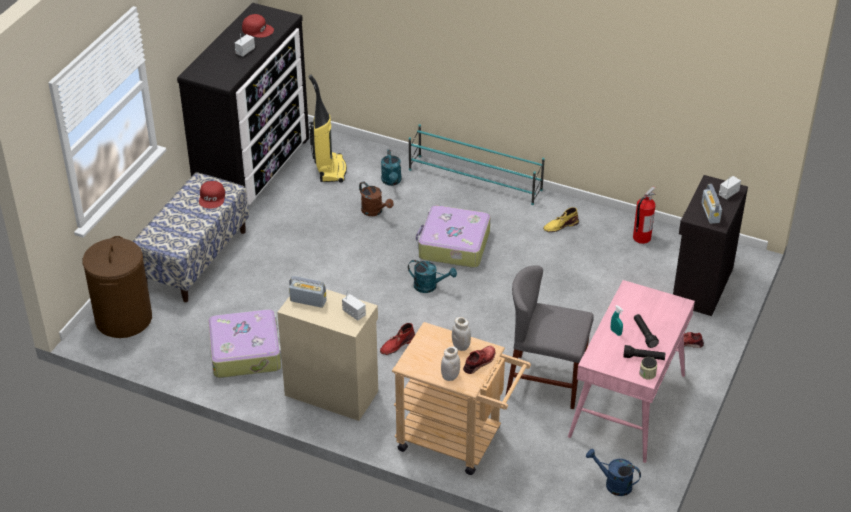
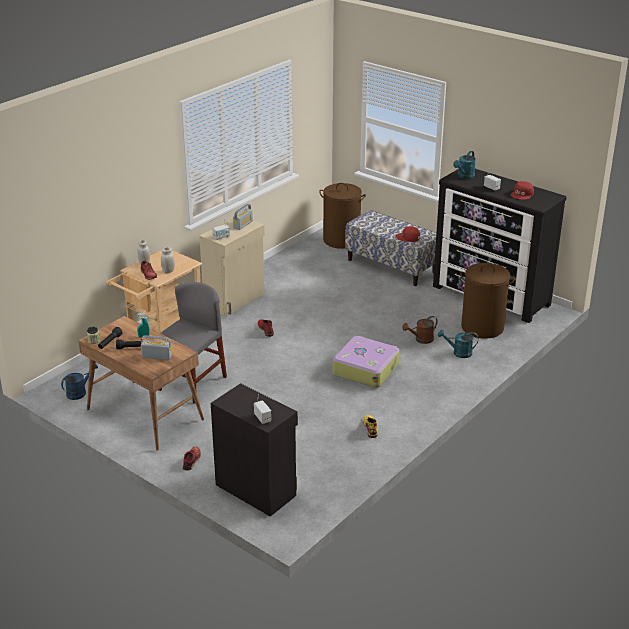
camera: 105 degrees right, 10 degrees down
suitcase [208,309,282,378] -> none
vacuum cleaner [308,75,347,182] -> brown laundry basket [460,263,515,339]
turquoise watering can [408,260,457,293] -> turquoise watering can moved to [453,151,476,179]
turquoise shoe rack [409,124,545,205] -> none
pink desk [568,280,695,463] -> brown desk [78,316,204,451]
fire extinguisher [633,186,656,244] -> none
radio [702,184,722,224] -> radio moved to [141,335,172,360]

